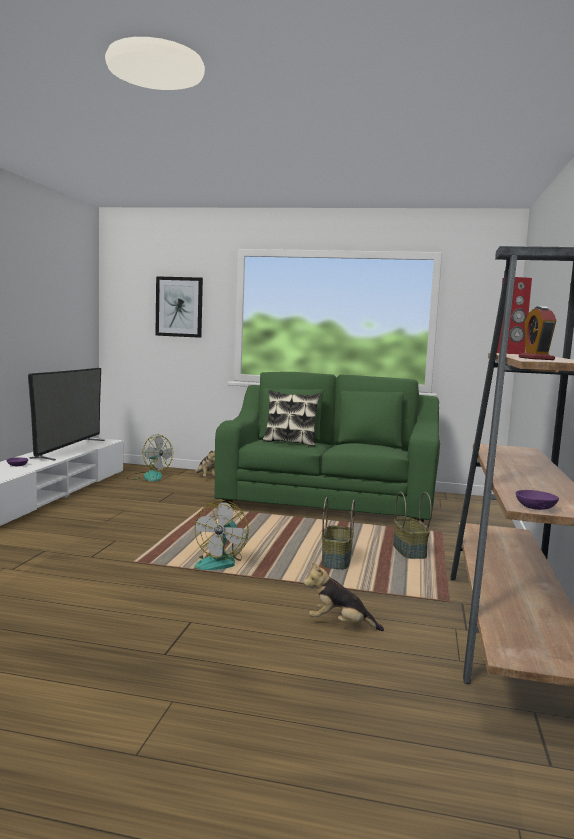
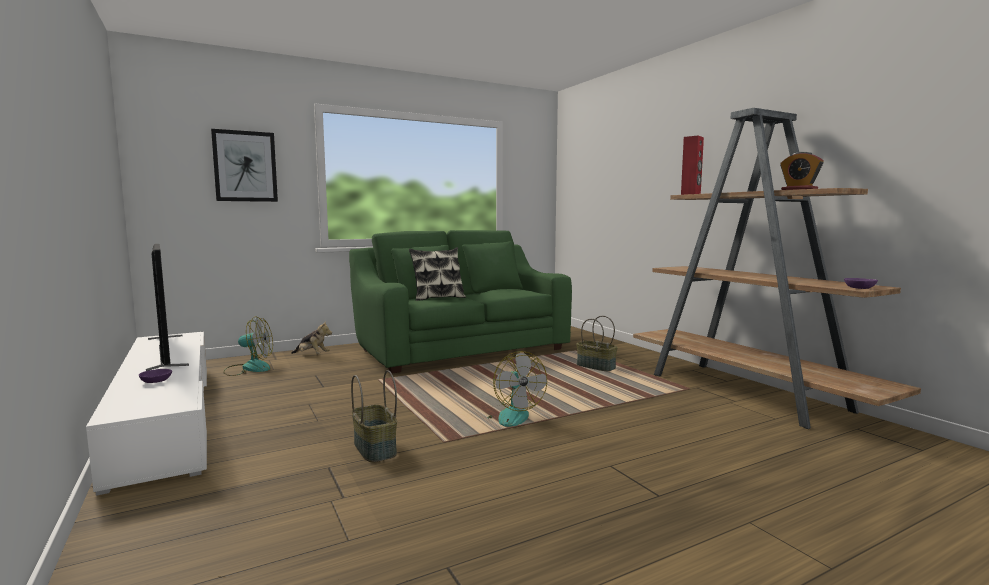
camera: 40 degrees left, 0 degrees up
plush toy [303,562,384,631] -> none
basket [322,497,355,570] -> basket moved to [351,370,397,462]

